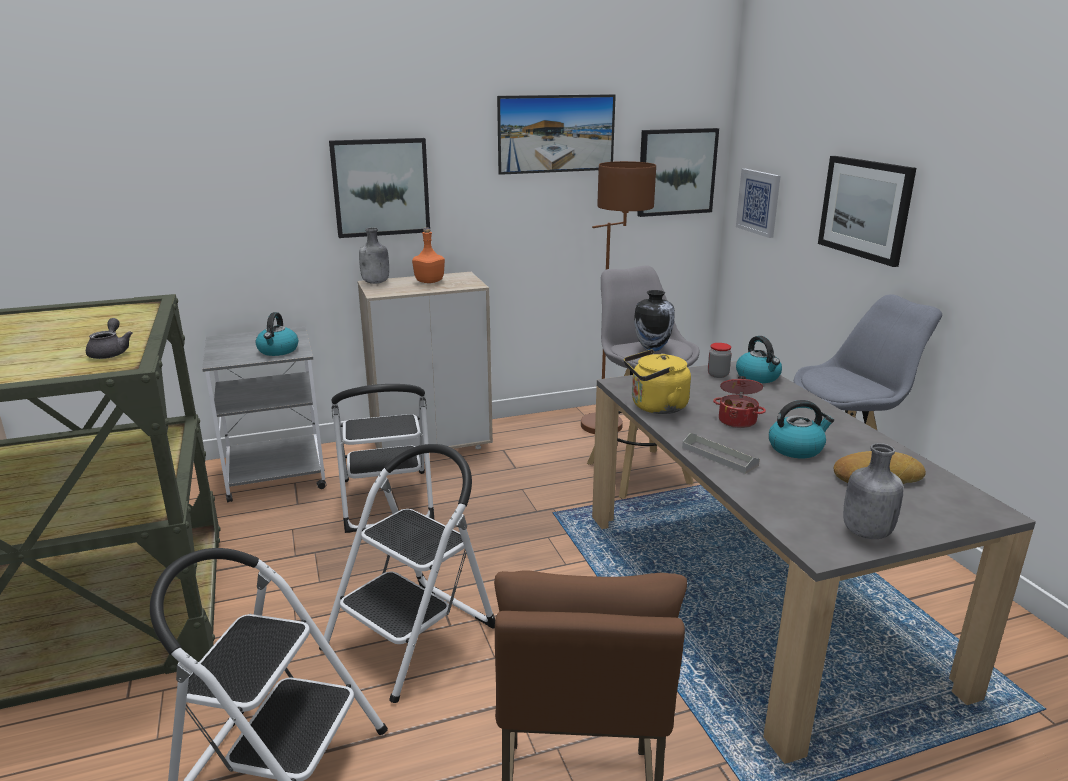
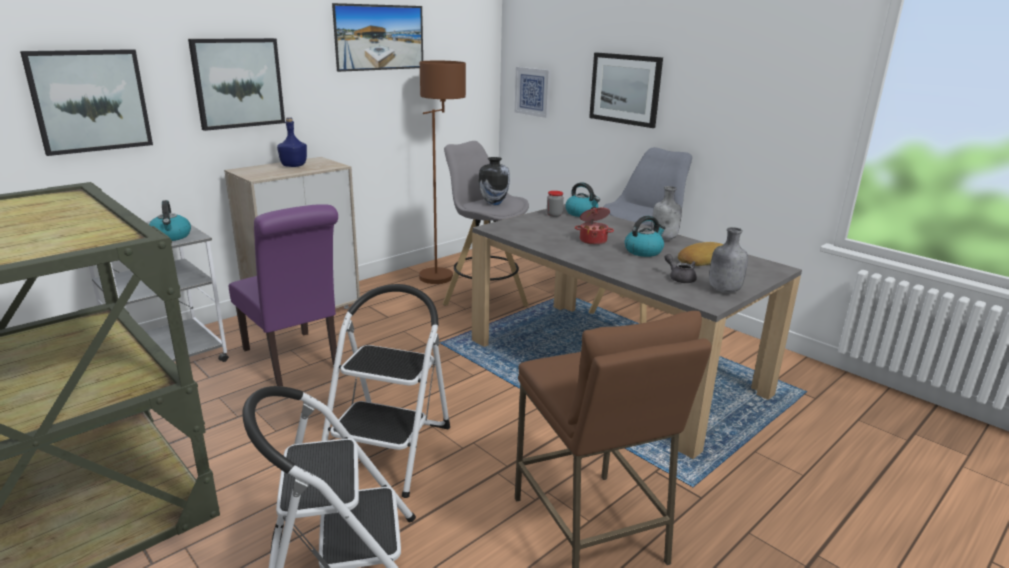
camera: 25 degrees left, 0 degrees up
grey teapot [86,318,133,359] -> grey teapot moved to [664,254,697,283]
step ladder [331,384,434,533] -> purple chair [229,204,338,386]
grey bottle [359,228,389,284] -> grey bottle moved to [651,186,682,240]
orange bottle [412,227,445,283] -> blue bottle [277,117,307,167]
yellow kettle [624,349,691,414] -> none
picture [637,128,719,217] -> picture moved to [20,49,153,156]
grey tray [682,433,760,474] -> none

